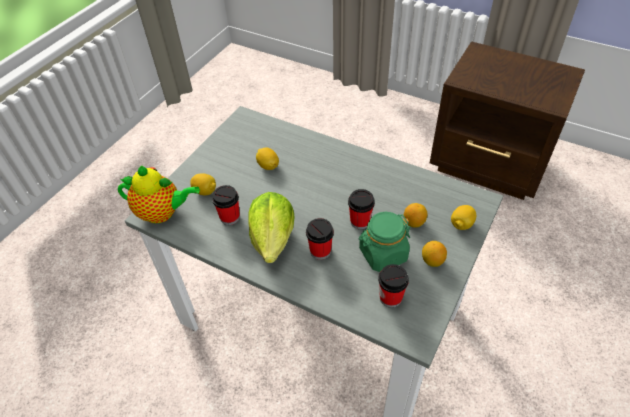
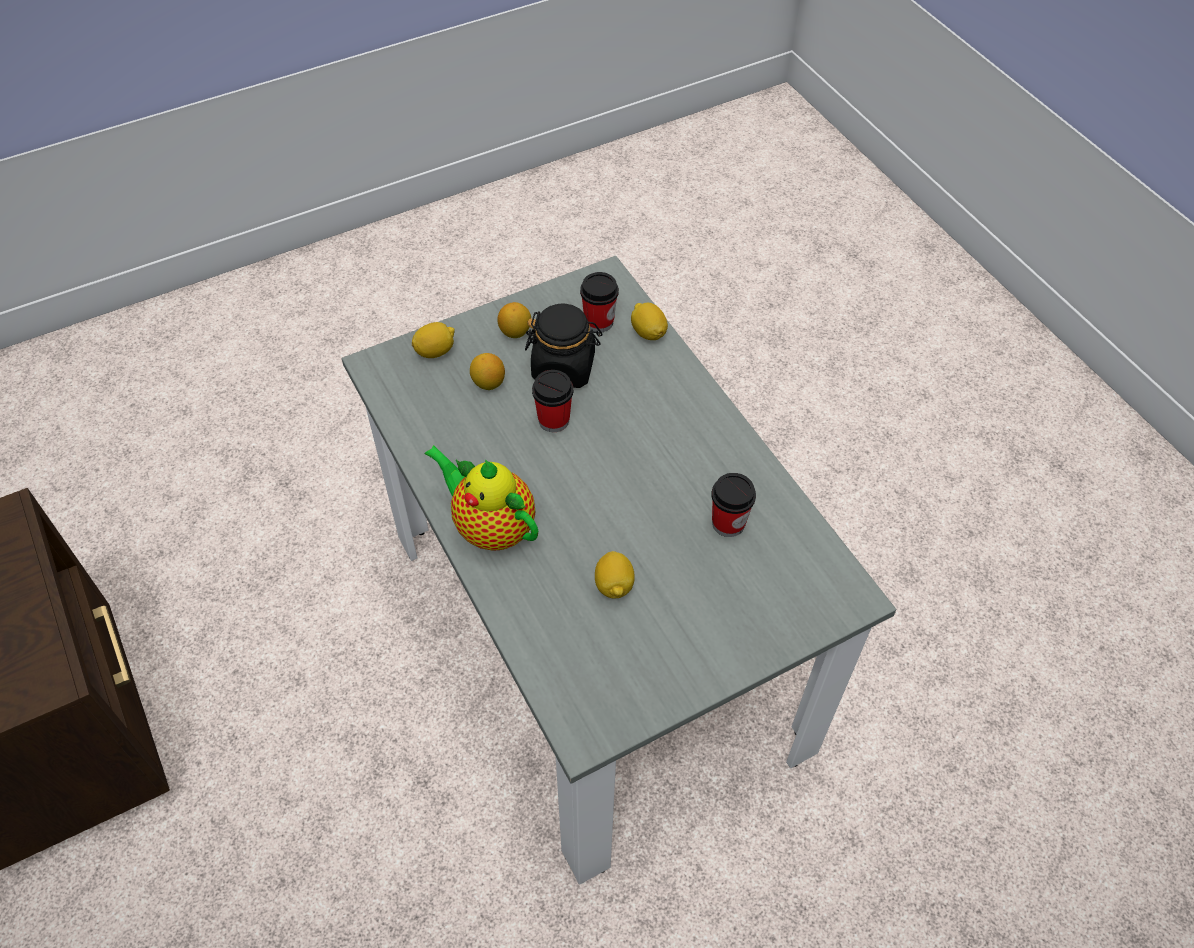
camera: 150 degrees left, 5 degrees up
teapot [118,166,200,223] -> teapot moved to [424,445,538,551]
lemon [190,173,216,195] -> lemon moved to [631,303,668,340]
lettuce [248,192,295,263] -> none
cup [306,218,334,260] -> none
green jar [359,212,410,272] -> black jar [525,304,603,388]

